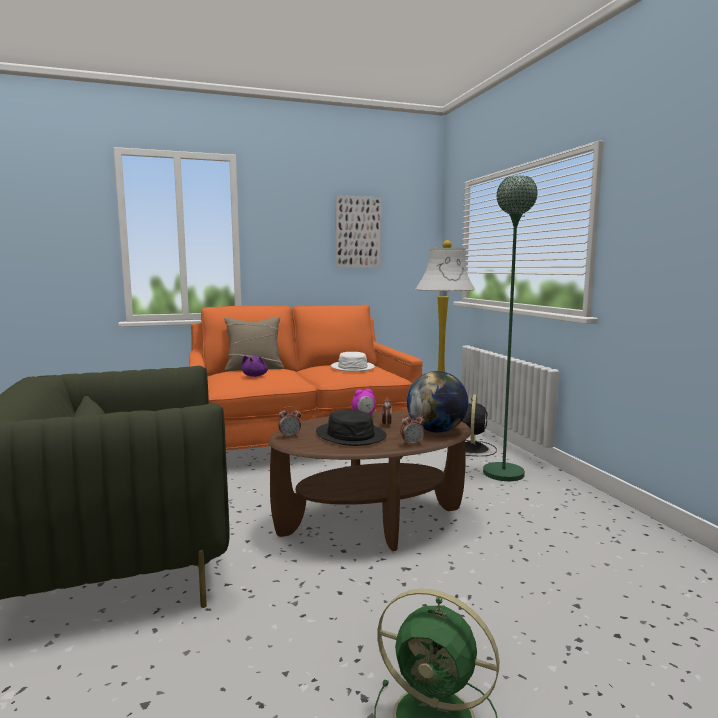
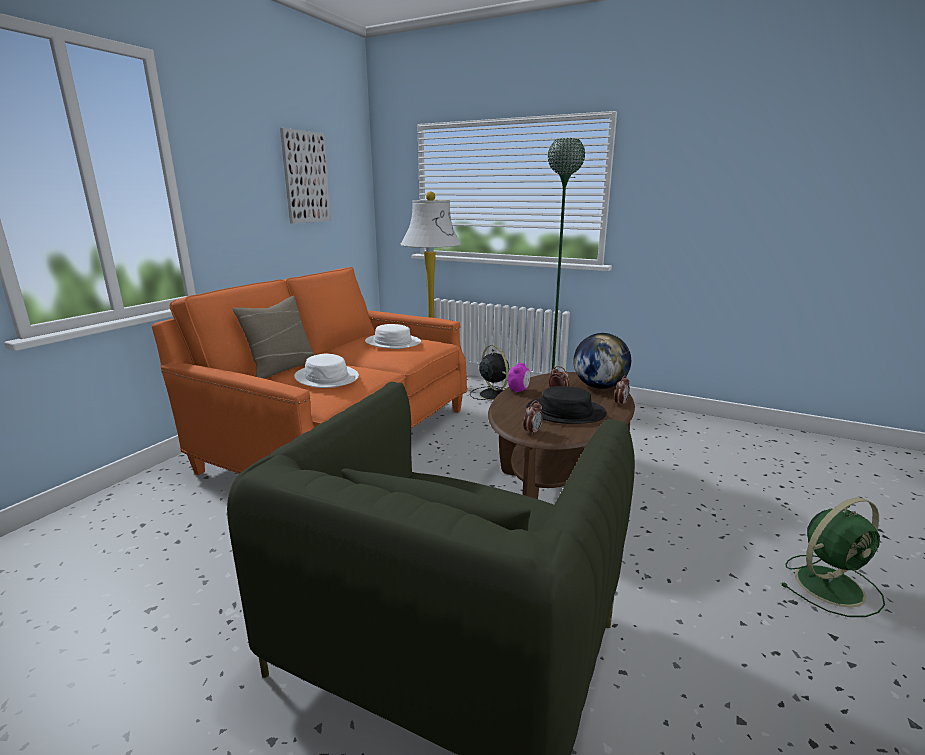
camera: 45 degrees left, 10 degrees up
purple plush toy [242,355,268,377] -> white hat [294,354,359,388]

